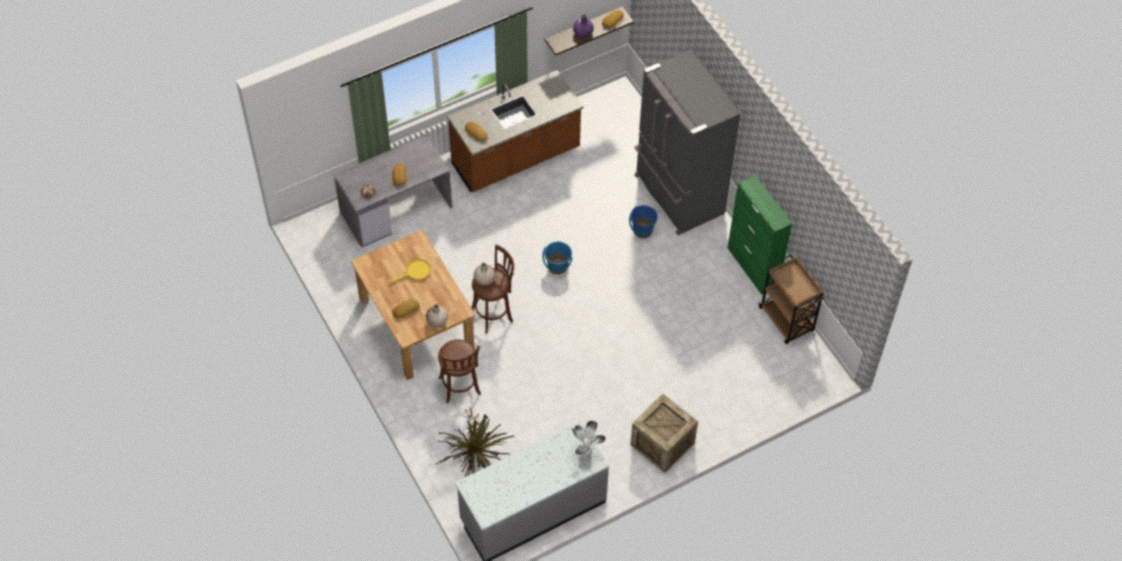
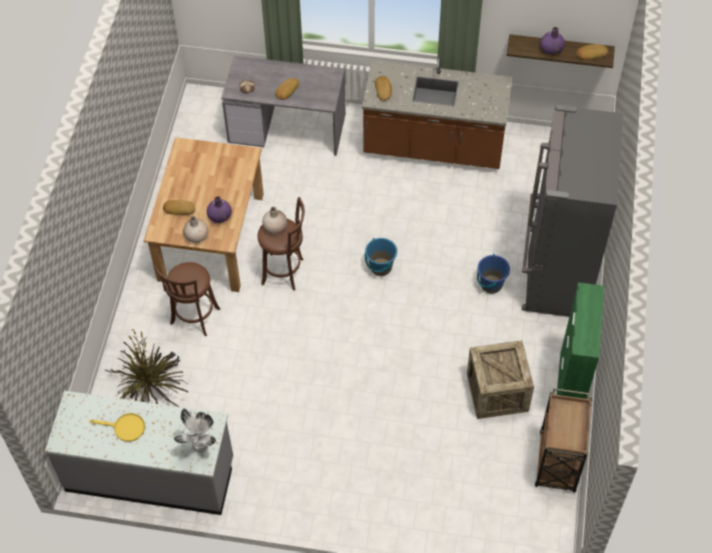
camera: 40 degrees right, 0 degrees up
yellow frying pan [389,259,431,283] -> yellow frying pan moved to [89,413,145,442]
crate [630,394,698,473] -> crate moved to [467,340,534,419]
none -> purple vase [207,196,232,223]

